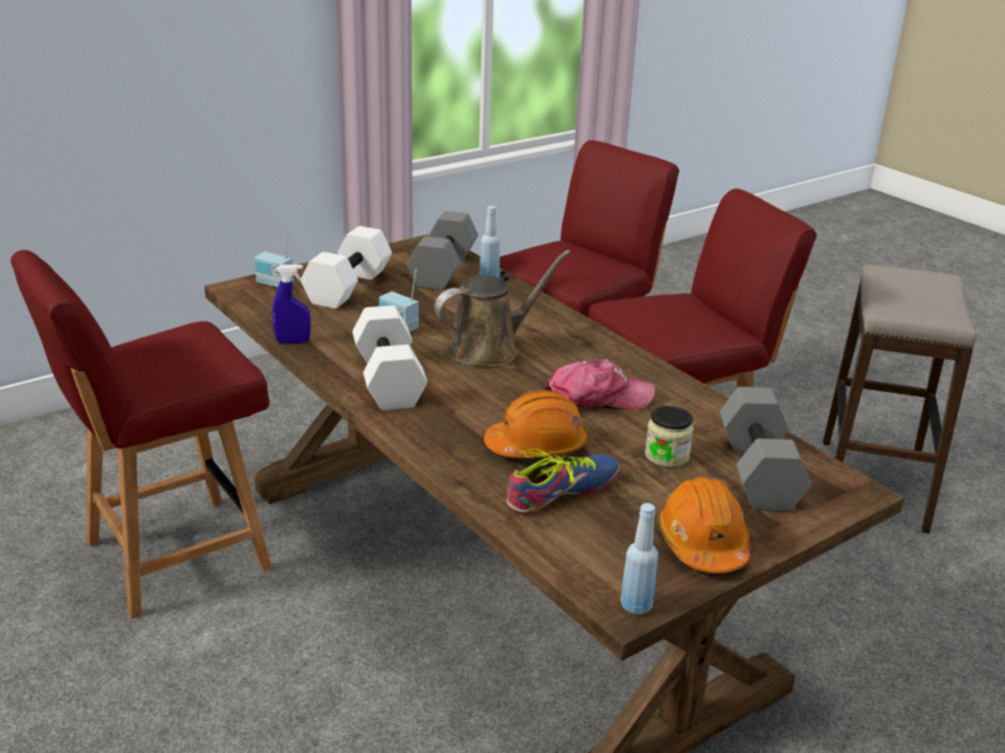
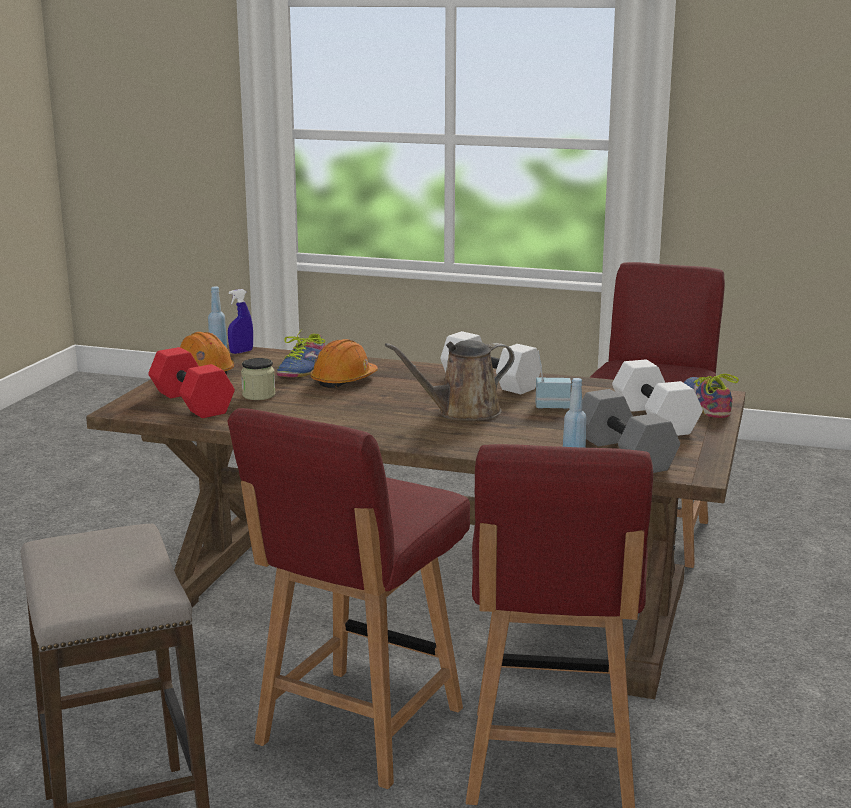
camera: 145 degrees right, 10 degrees down
radio [254,228,294,288] -> shoe [684,374,739,418]
blue spray bottle [272,264,311,343] -> blue spray bottle moved to [228,289,253,354]
brown watering can [434,250,571,367] -> brown watering can turned 45 degrees clockwise [385,340,515,421]
cap [543,359,655,410] -> none
grey dumbbell [720,387,812,512] -> red dumbbell [148,347,235,418]

